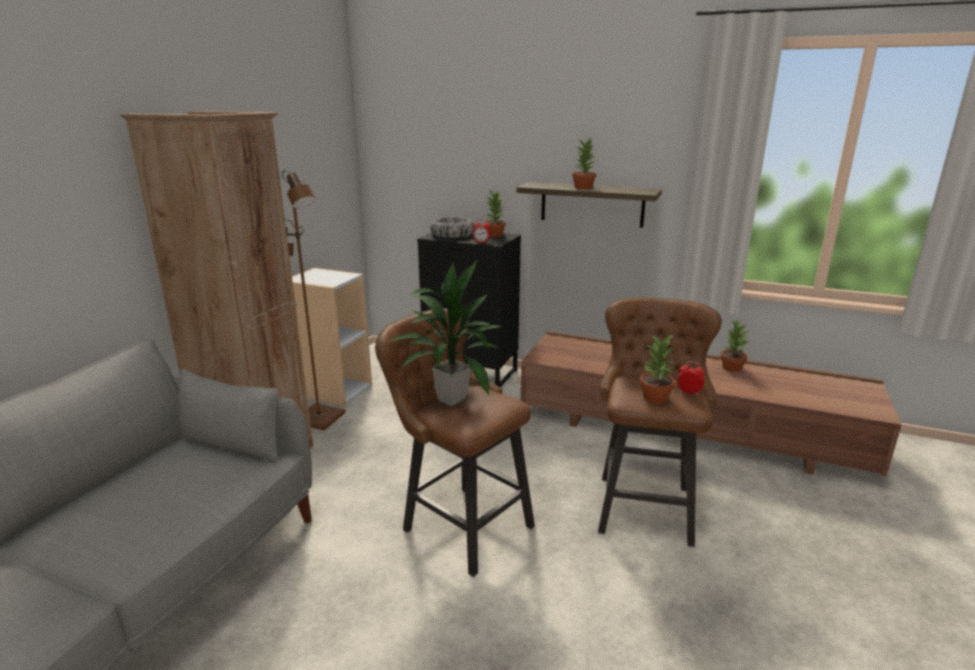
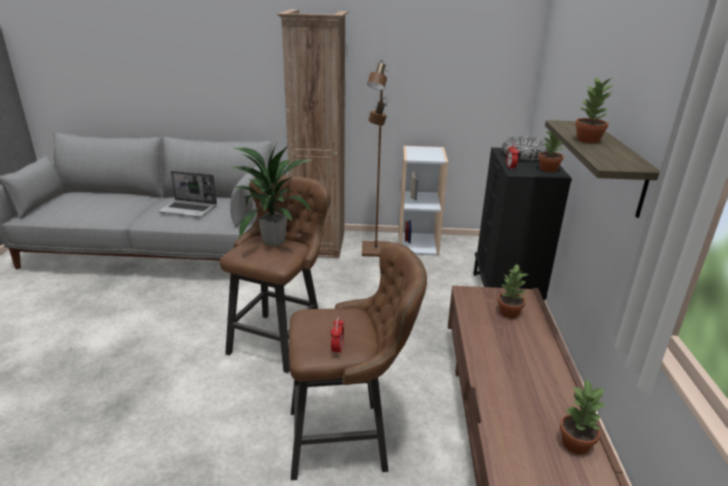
camera: 70 degrees right, 5 degrees up
potted plant [640,334,675,404] -> potted plant moved to [498,263,529,318]
none -> laptop [158,171,217,217]

